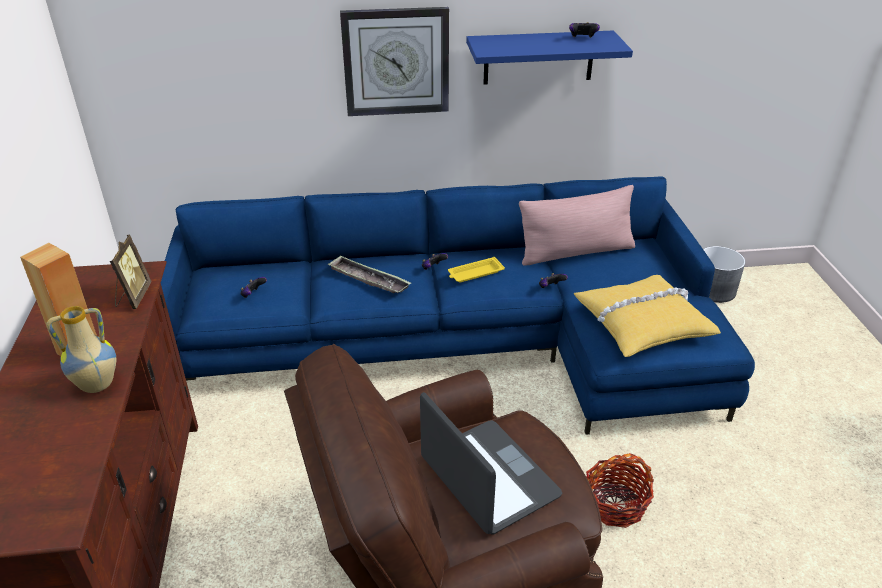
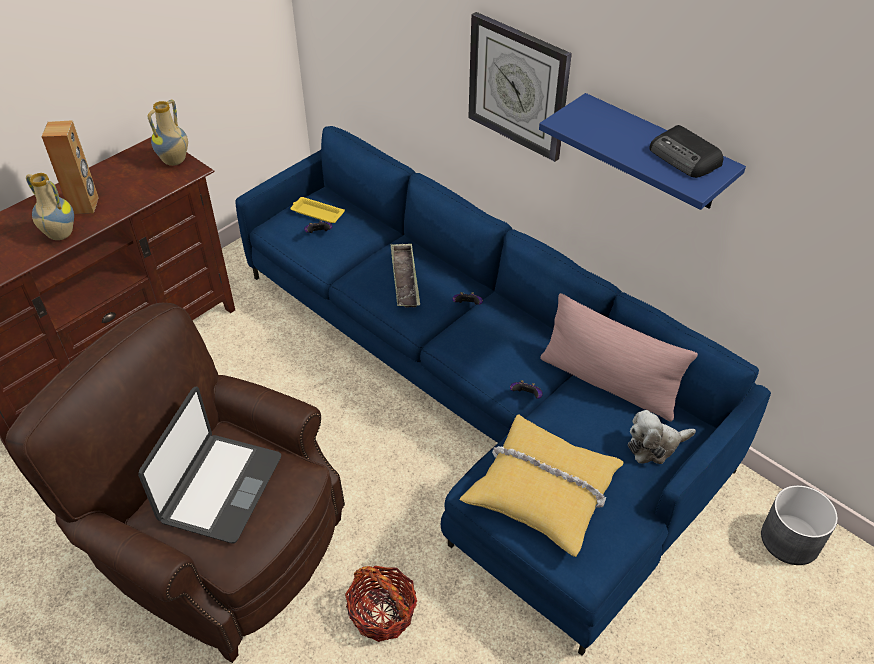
camera: 50 degrees right, 10 degrees up
picture frame [110,235,151,309] -> none
yellow tray [448,257,505,282] -> yellow tray moved to [290,197,345,223]
game controller [569,22,600,38] -> radio [649,125,723,178]
none -> vase [148,100,188,166]
none -> plush toy [628,410,696,464]

